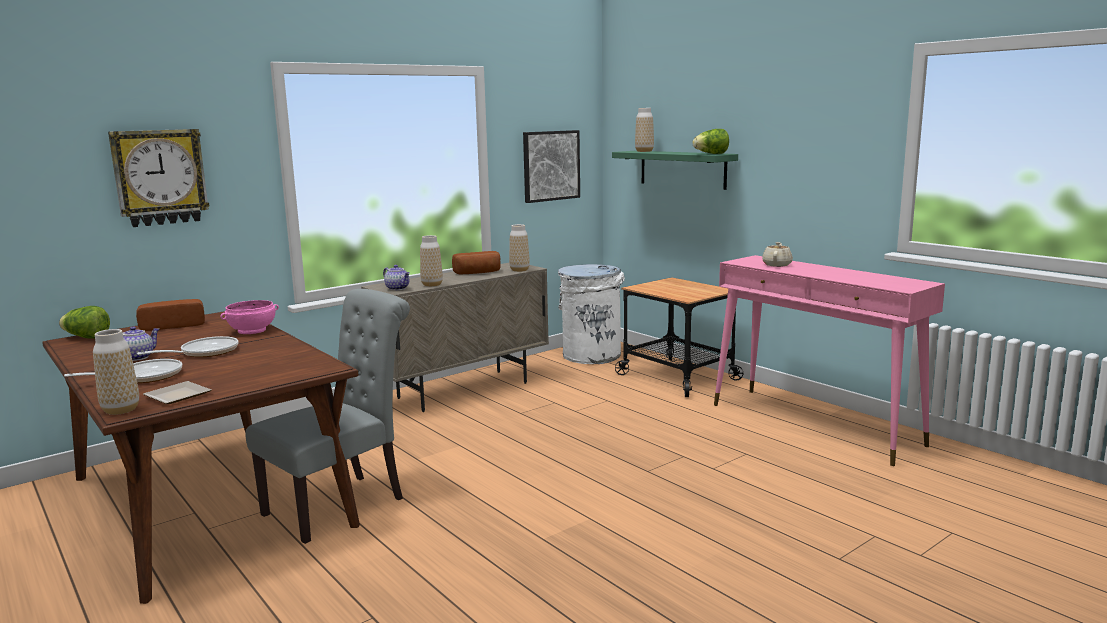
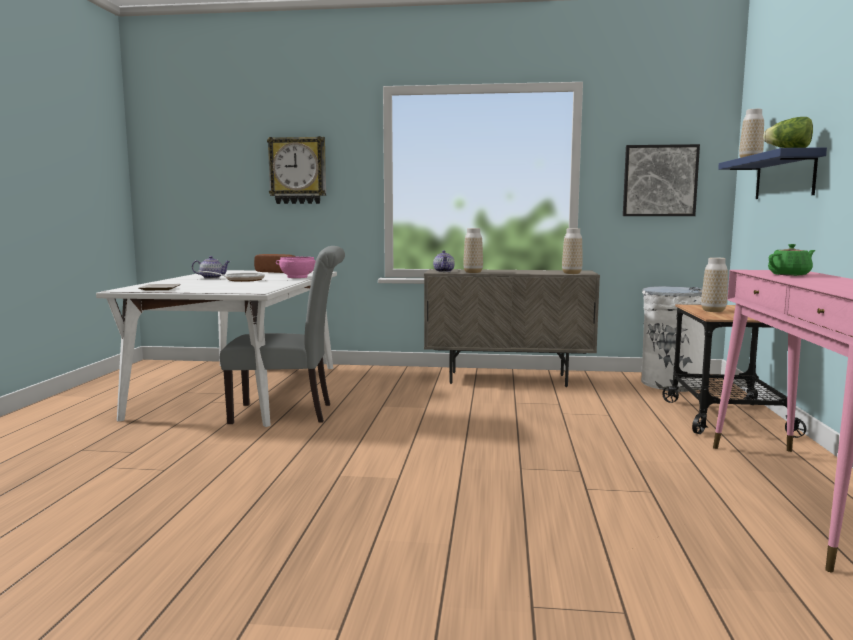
camera: 45 degrees right, 5 degrees down
brown dining table [42,311,360,604] -> white dining table [96,270,337,427]
lettuce [59,306,110,339] -> none
frying pan [64,359,182,383] -> none
vase [93,329,139,415] -> vase moved to [701,257,728,312]
bread [452,251,501,275] -> none
green shelf [612,151,738,190] -> blue shelf [718,147,827,199]
beige teapot [762,242,793,267] -> green teapot [768,244,815,276]

